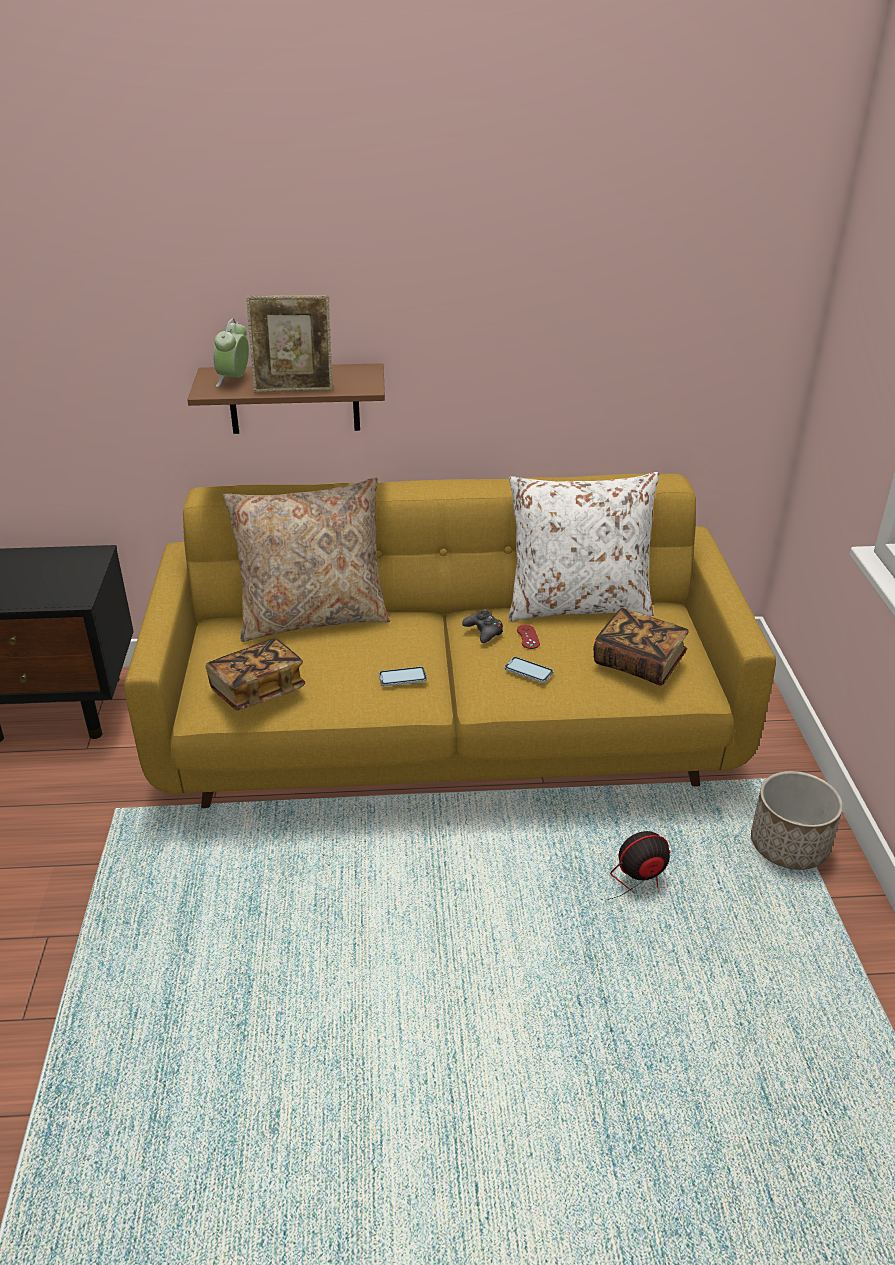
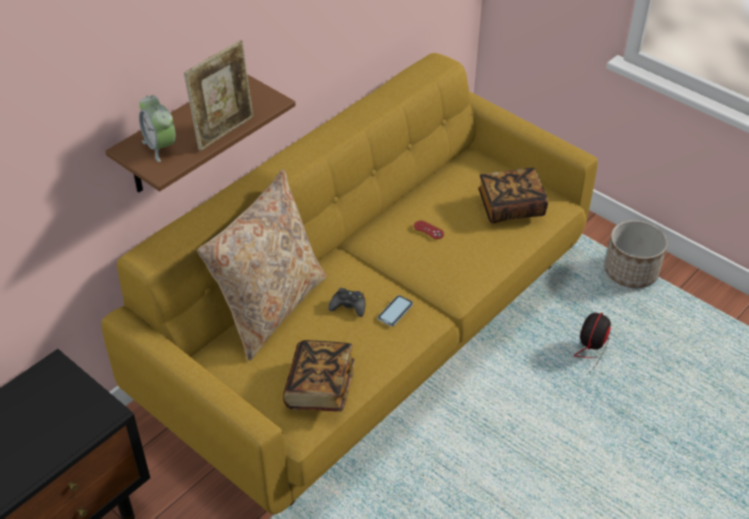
camera: 45 degrees left, 10 degrees up
black game controller [462,609,503,643] -> black game controller moved to [329,288,365,317]
phone [505,657,553,683] -> none
white pillow [508,472,659,621] -> none

